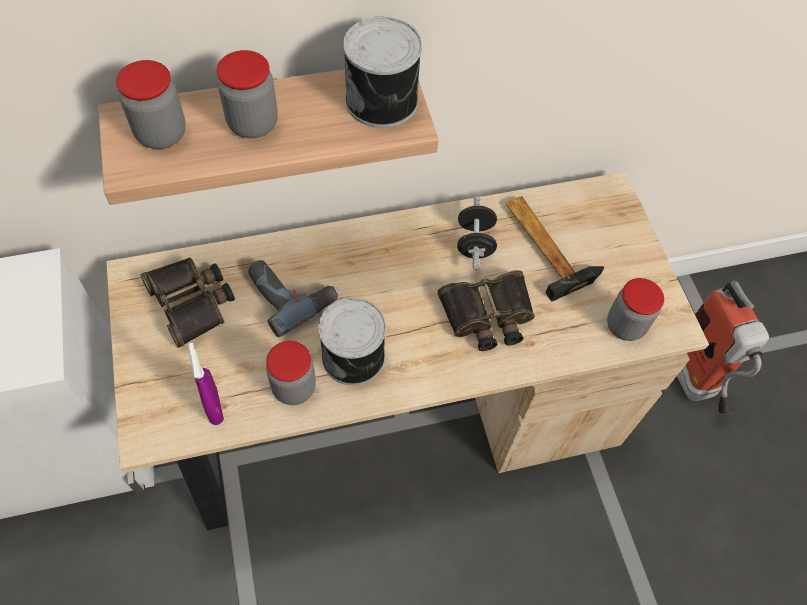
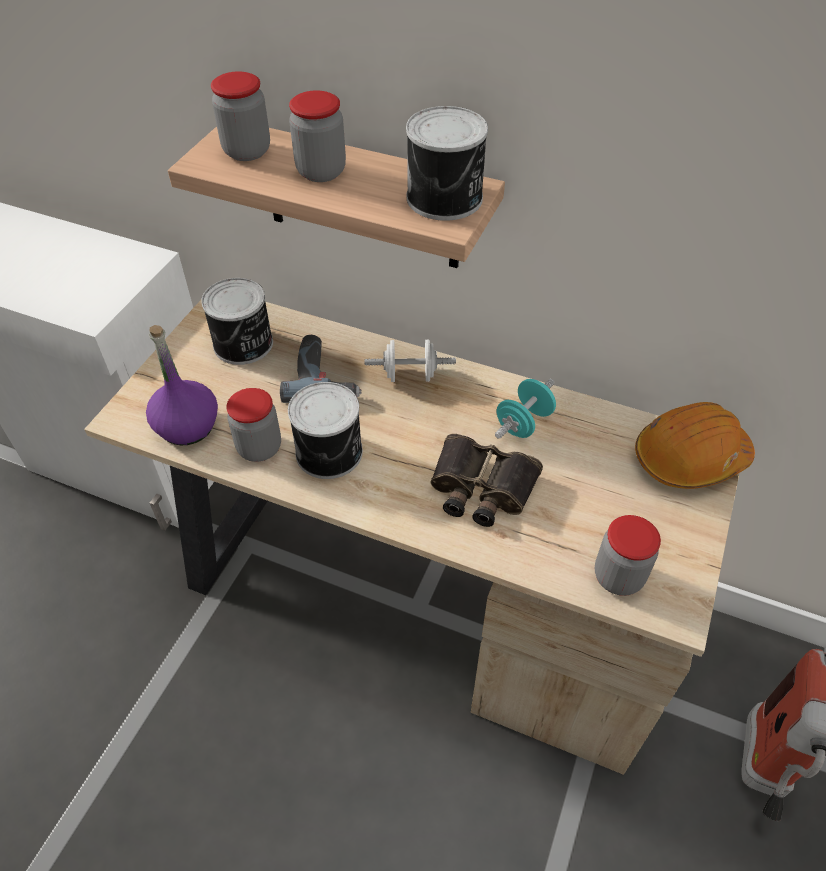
camera: 40 degrees right, 10 degrees down
binoculars [140,258,235,348] -> can [201,278,273,365]
purple spray bottle [188,343,224,425] -> purple bottle [146,325,218,445]
black dumbbell [457,197,497,269] -> turquoise dumbbell [495,379,556,439]
hammer [506,196,604,302] -> none
none -> white dumbbell [365,339,456,382]
none -> orange hard hat [635,402,755,489]

